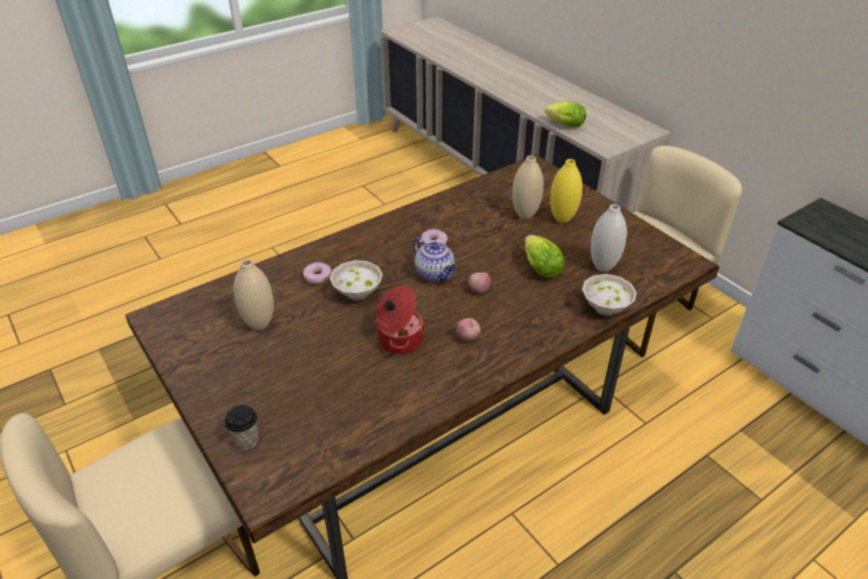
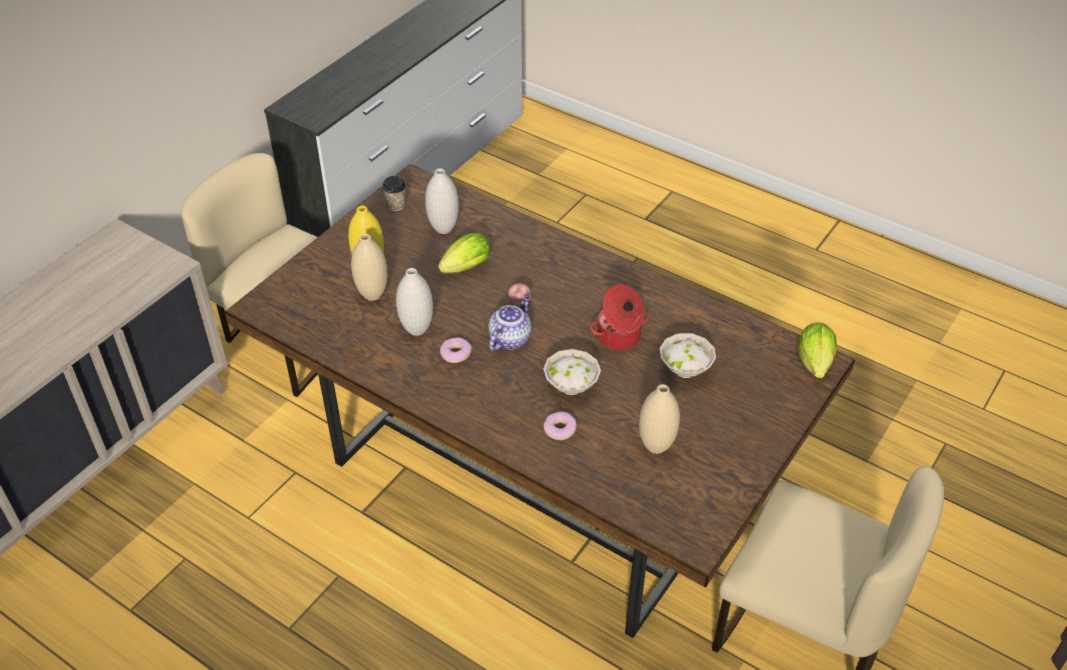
camera: 110 degrees left, 5 degrees up
cup [224,405,259,450] -> cup moved to [382,176,406,211]
apple [456,318,481,341] -> none
lettuce [545,101,586,128] -> lettuce moved to [798,322,837,378]
white bowl [582,274,637,316] -> white bowl moved to [660,333,716,378]
none -> white vase [396,268,433,336]

